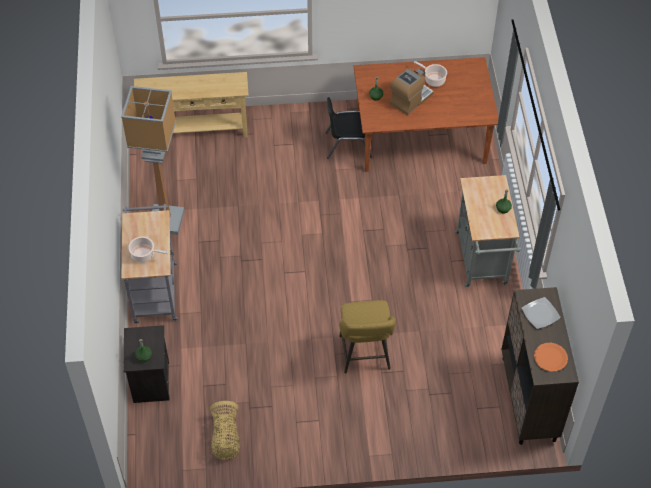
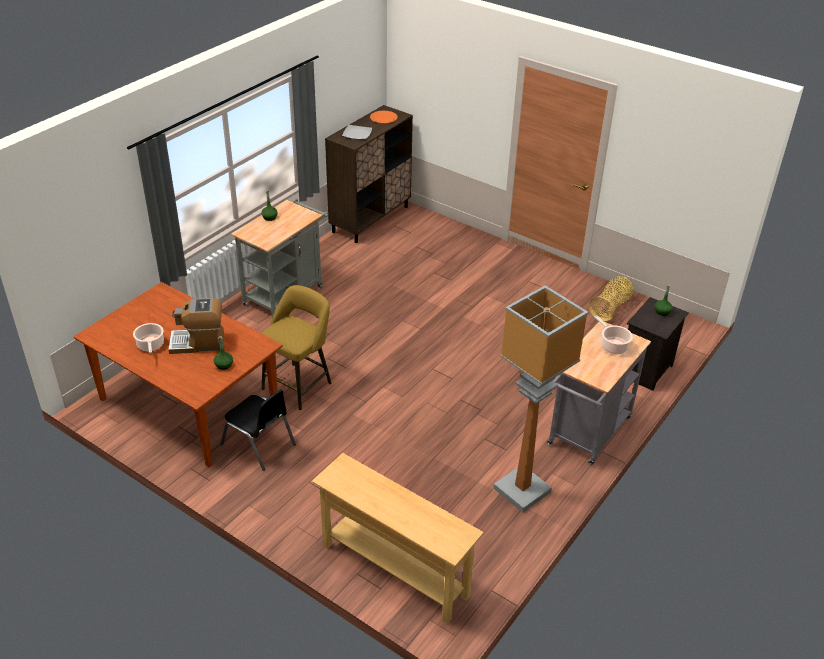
camera: 140 degrees left, 15 degrees down
yellow stool [339,300,396,374] -> yellow stool moved to [262,285,331,410]

